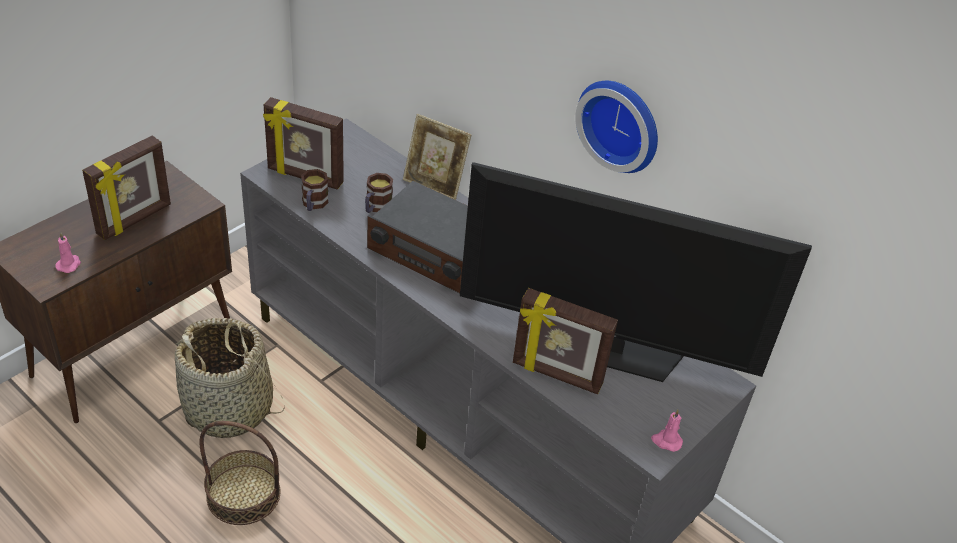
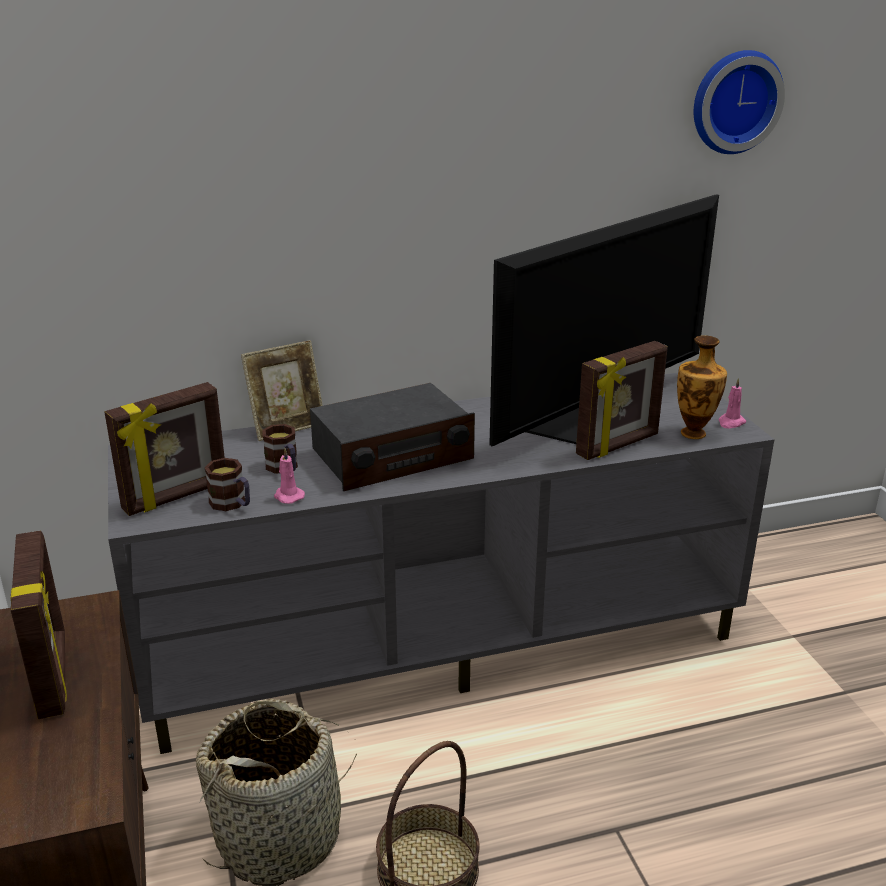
camera: 55 degrees left, 15 degrees down
pink candle [55,233,81,273] -> pink candle moved to [274,448,305,504]
wall clock [575,81,658,173] -> wall clock moved to [694,50,785,154]
none -> vase [677,335,727,439]

